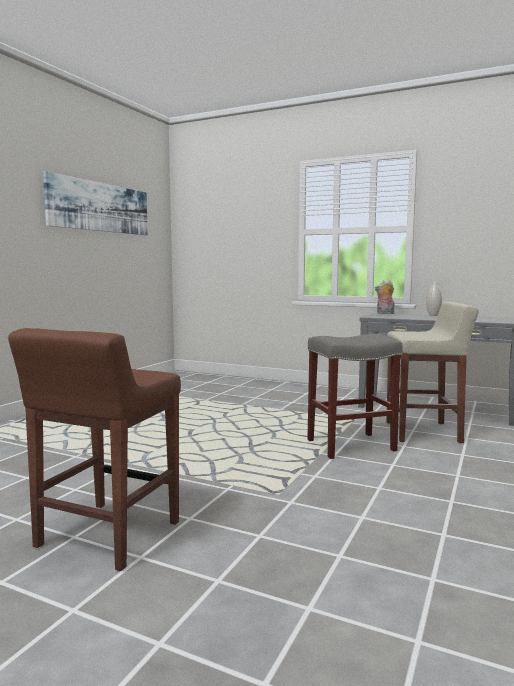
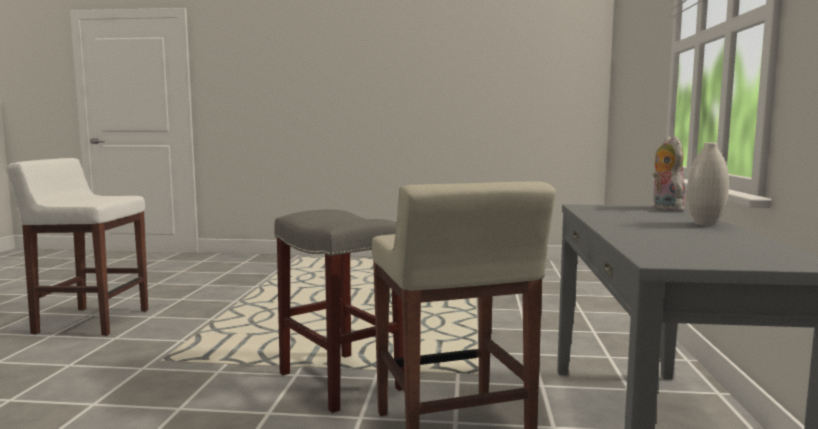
camera: 70 degrees right, 0 degrees up
brown stool [8,328,181,571] -> white stool [6,158,148,336]
picture [43,171,148,235] -> none

